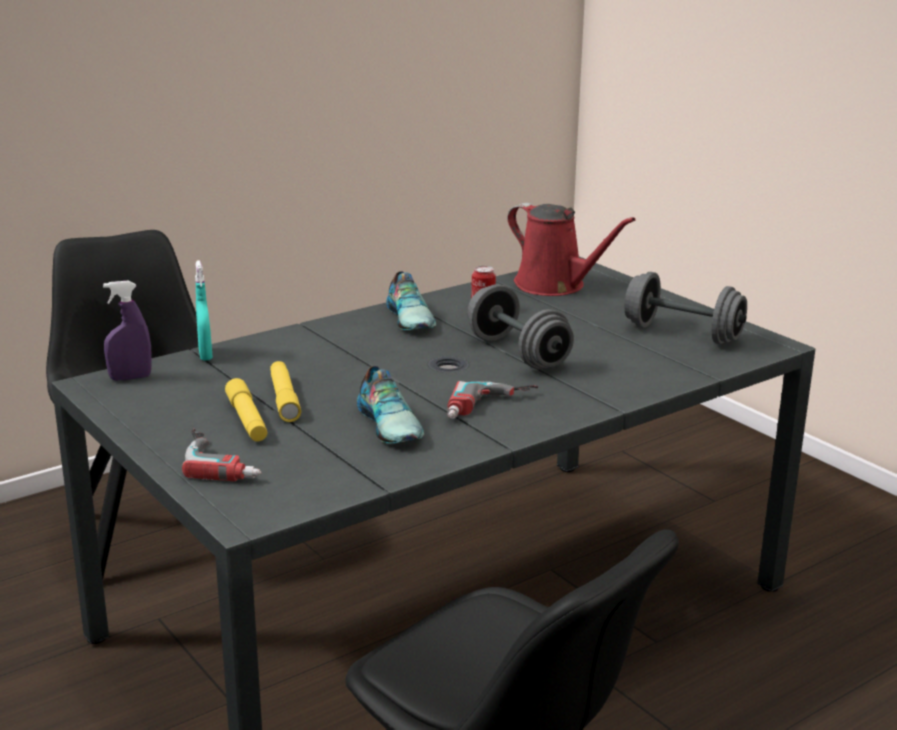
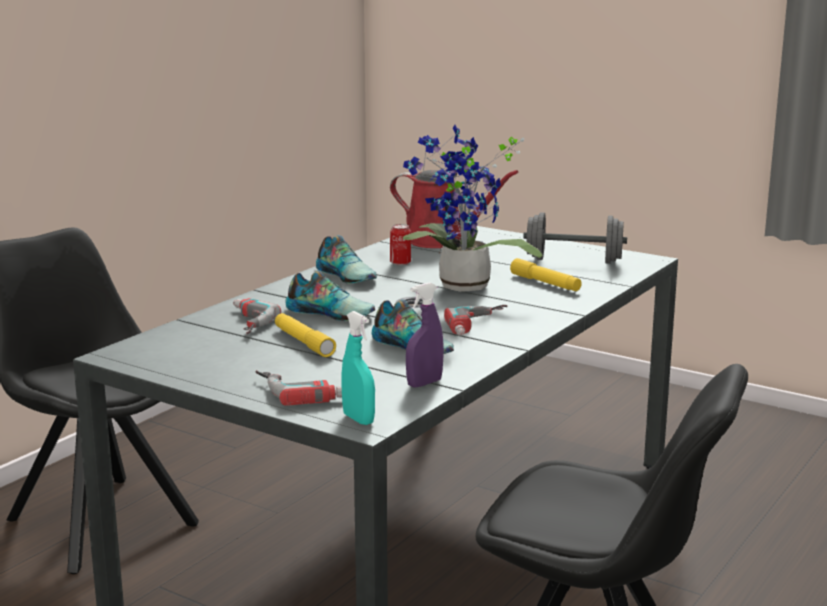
camera: 20 degrees left, 5 degrees down
purple spray bottle [103,280,152,380] -> purple spray bottle moved to [406,282,444,388]
turquoise spray bottle [195,260,213,361] -> turquoise spray bottle moved to [341,311,375,425]
yellow flashlight [225,378,267,442] -> yellow flashlight moved to [510,258,582,291]
grey dumbbell [467,284,574,369] -> potted plant [403,125,542,292]
none -> power drill [233,298,281,334]
none -> shoe [286,270,375,321]

